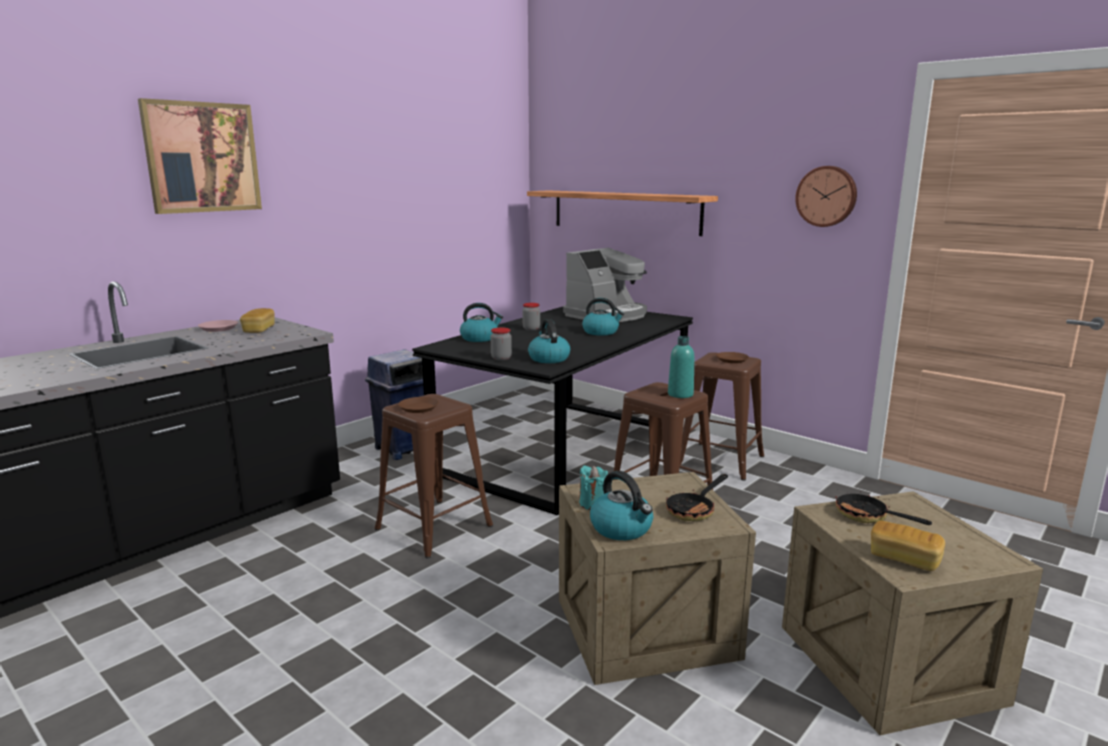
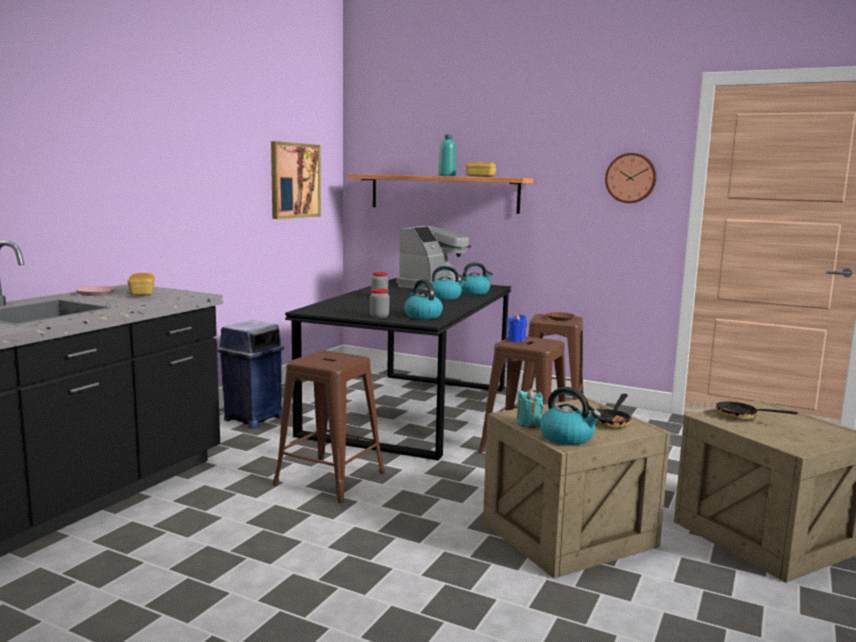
camera: 15 degrees left, 5 degrees down
picture [138,98,262,214] -> picture moved to [271,141,321,219]
brown plate [398,397,439,413] -> none
kettle [460,303,503,342] -> kettle moved to [460,262,493,295]
turquoise bottle [668,336,694,398] -> turquoise bottle moved to [439,134,456,176]
bread [871,520,945,571] -> bread moved to [466,162,496,177]
none -> blue candle [508,313,527,342]

